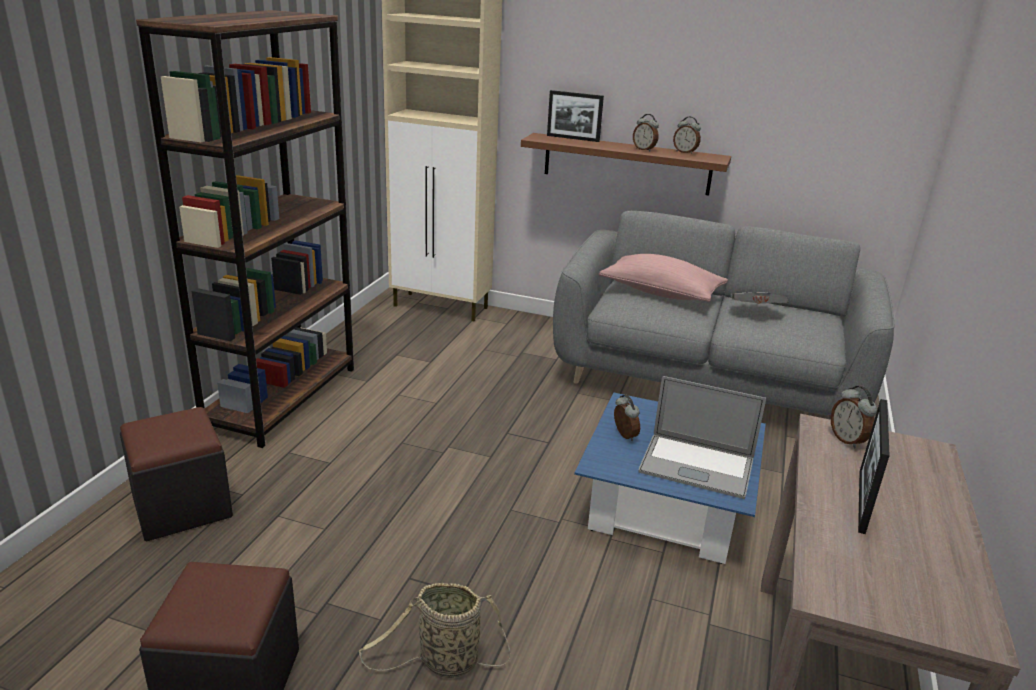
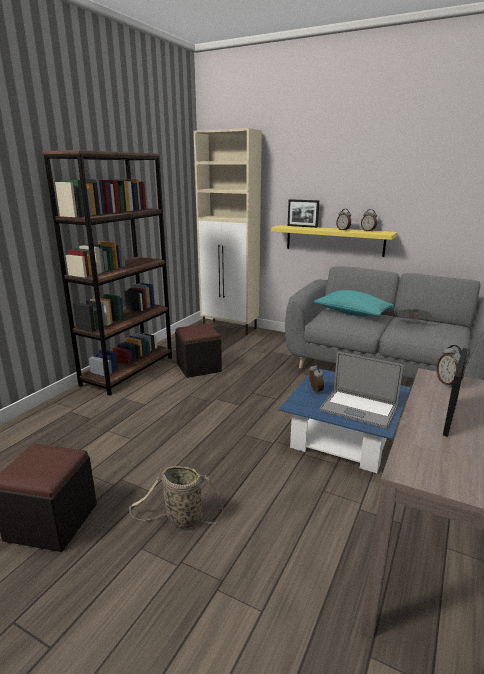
camera: 10 degrees right, 5 degrees down
black ottoman [120,407,233,542] -> black ottoman moved to [175,324,222,378]
brown shelf [521,133,731,196] -> yellow shelf [271,225,397,257]
pink pillow [599,254,728,302] -> turquoise pillow [314,290,394,317]

